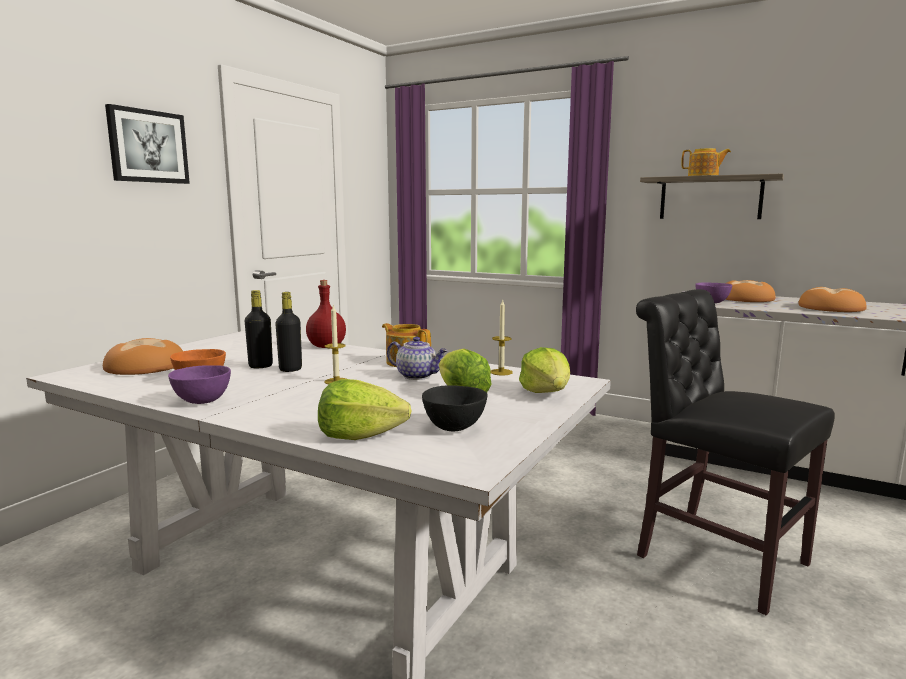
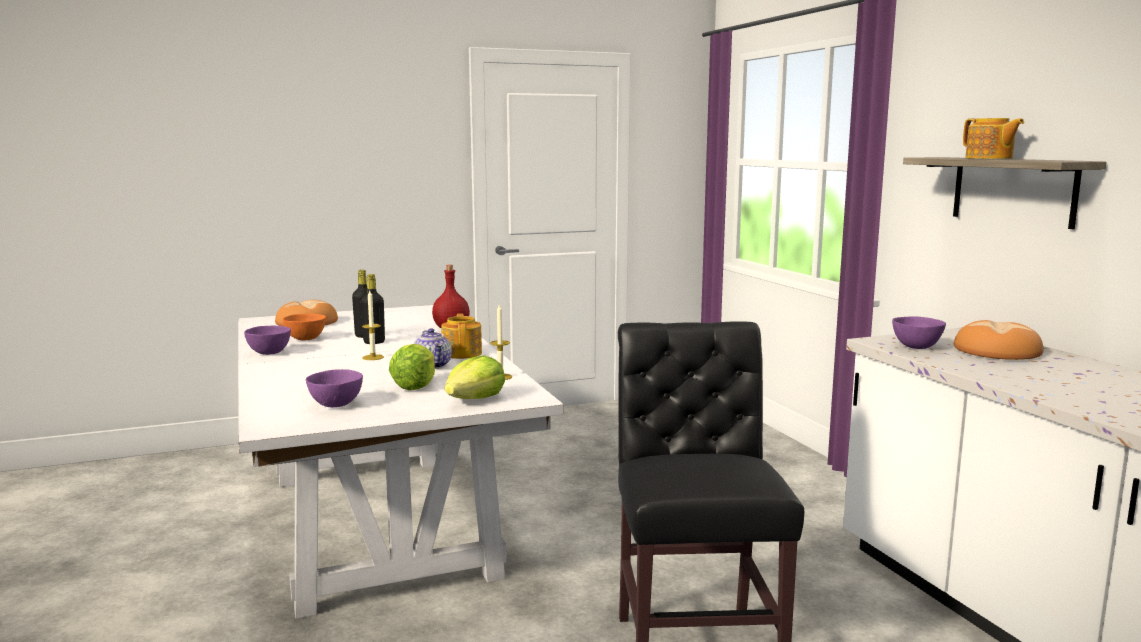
camera: 40 degrees right, 0 degrees up
picture [105,104,190,184] -> none
lettuce [318,379,411,440] -> none
black bowl [422,385,488,431] -> purple bowl [306,369,363,407]
bread [798,287,867,312] -> none

